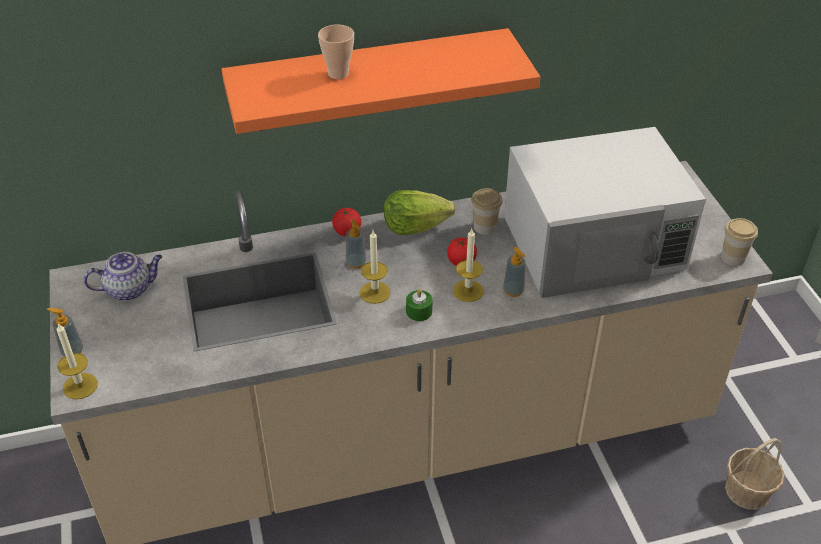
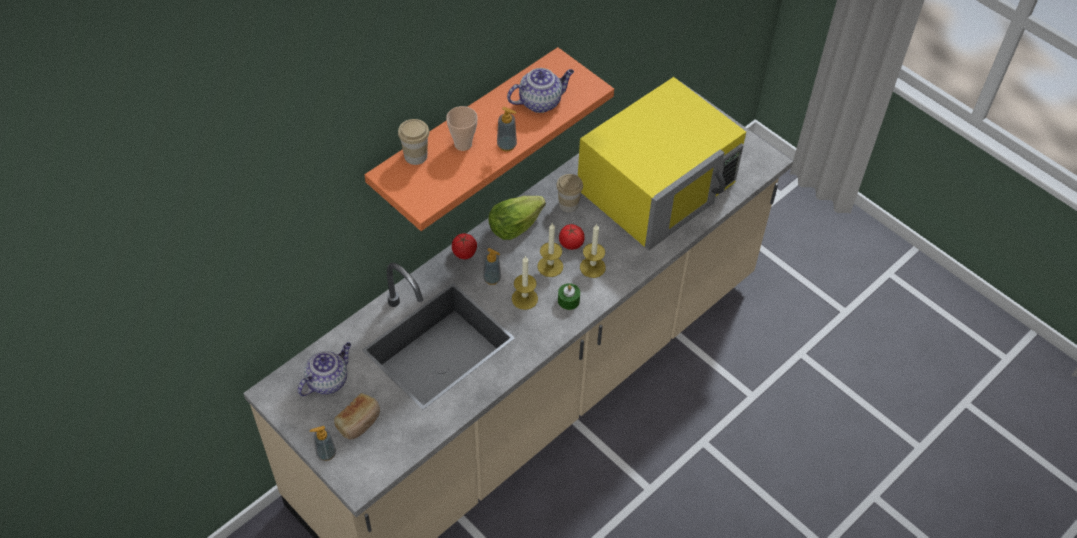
camera: 30 degrees left, 10 degrees up
candle [57,323,98,399] -> candle moved to [537,223,563,277]
soap dispenser [503,247,525,297] -> soap dispenser moved to [497,107,517,151]
white microwave [504,127,706,298] -> yellow microwave [578,77,746,250]
cup [721,218,758,266] -> cup moved to [398,119,429,165]
basket [725,438,785,510] -> none
none -> bread [334,393,380,440]
none -> teapot [507,68,574,113]

